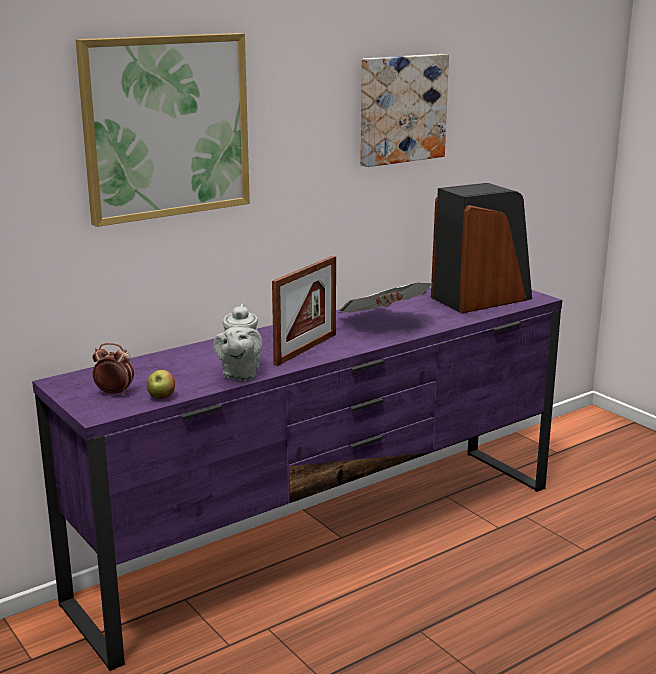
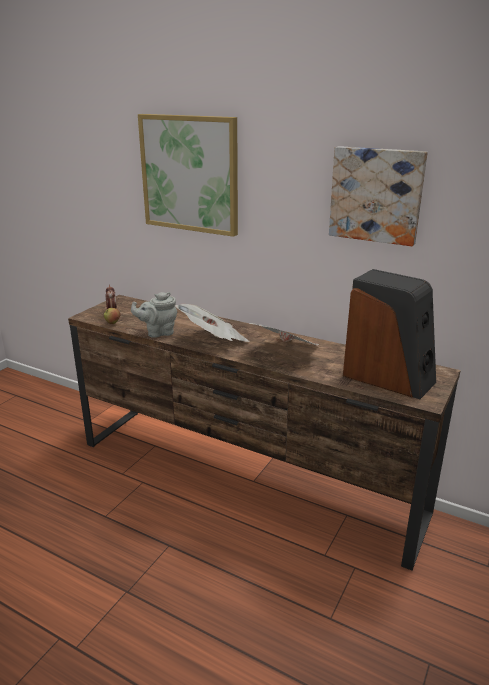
camera: 65 degrees right, 5 degrees up
purple tv stand [32,288,562,671] -> brown tv stand [68,295,461,571]
picture frame [272,256,336,366] -> newspaper [174,304,250,342]

